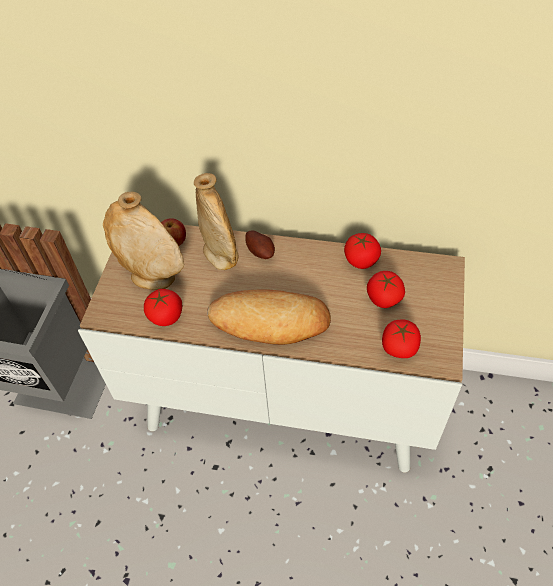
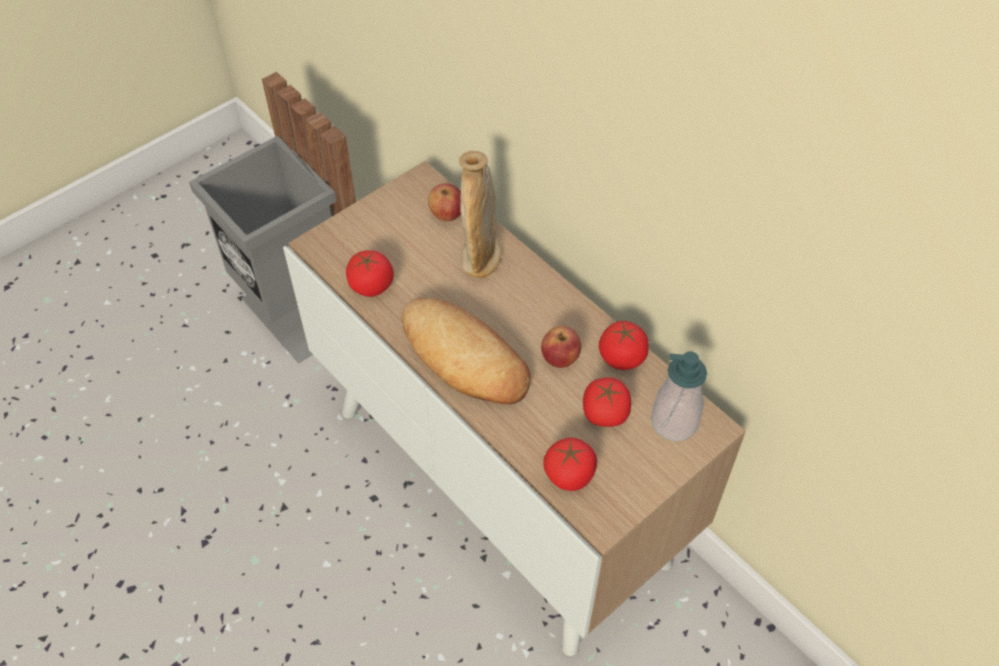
camera: 35 degrees right, 0 degrees up
beige vase [103,192,184,290] -> none
potato [245,231,275,259] -> none
none -> apple [541,326,581,368]
none -> soap dispenser [651,351,707,441]

